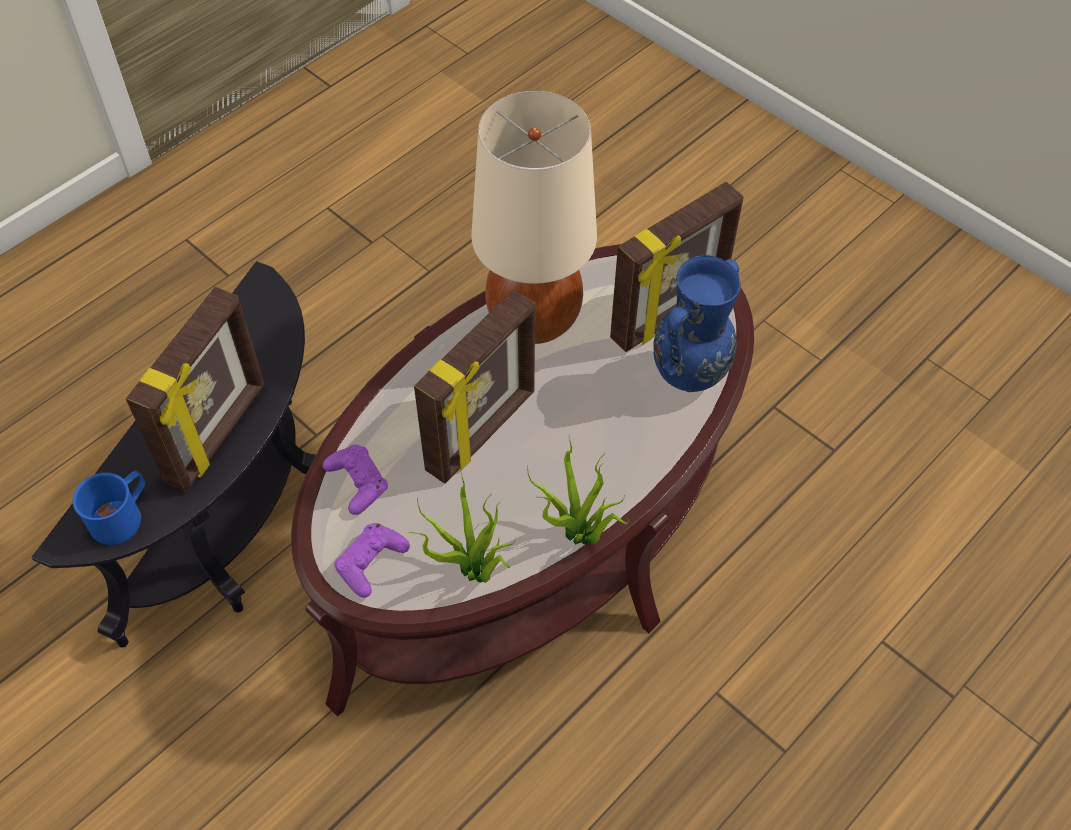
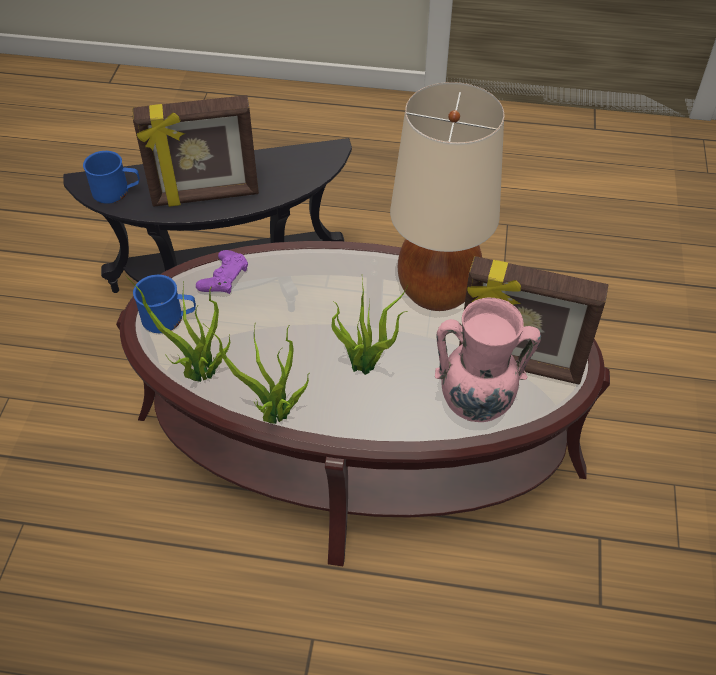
camera: 55 degrees right, 5 degrees down
purple game controller [334,523,410,598] -> blue mug [133,275,196,333]
picture frame [414,290,535,484] -> none
blue vase [653,255,741,392] -> pink vase [435,298,541,422]
none -> potted plant [331,280,408,375]

